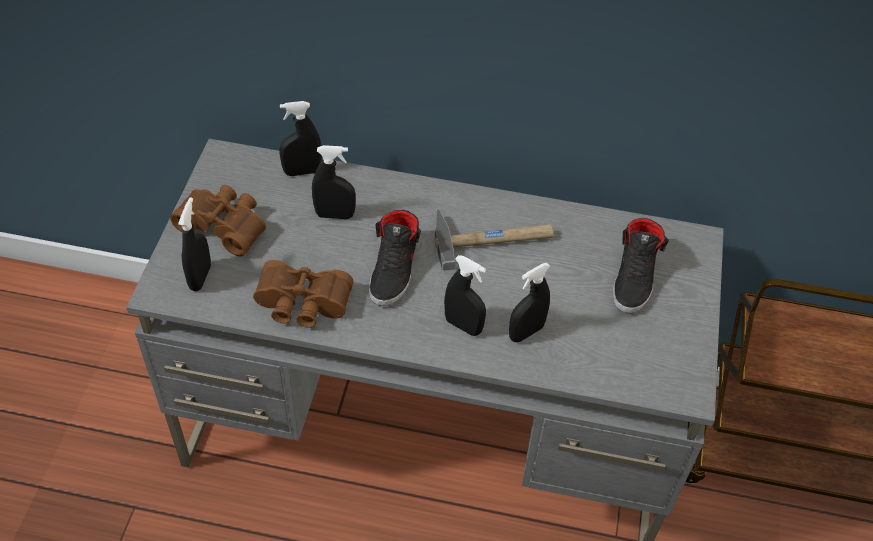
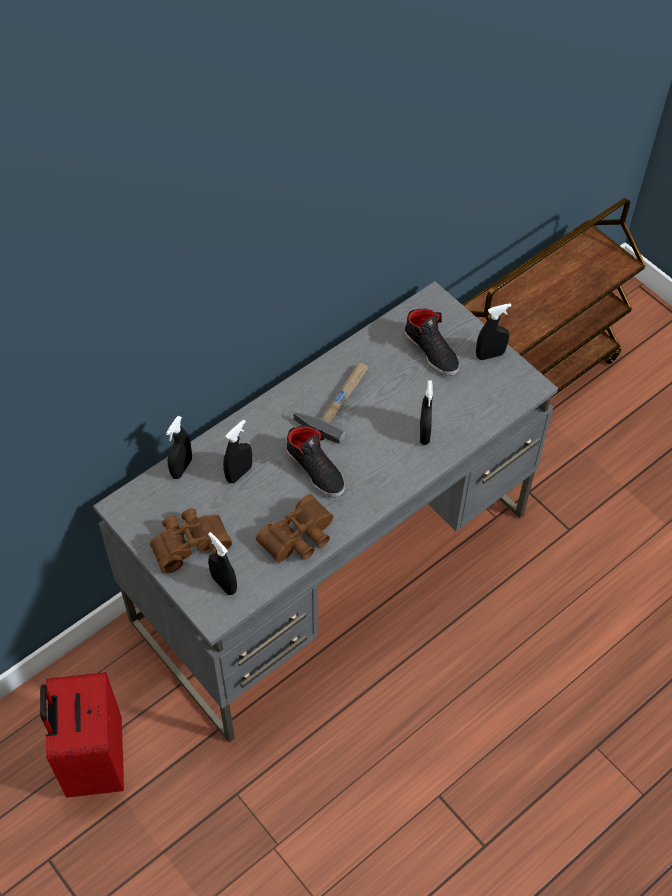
camera: 50 degrees left, 5 degrees up
black spray bottle [444,255,486,336] -> black spray bottle moved to [476,303,512,360]
none -> red suitcase [40,672,124,798]

